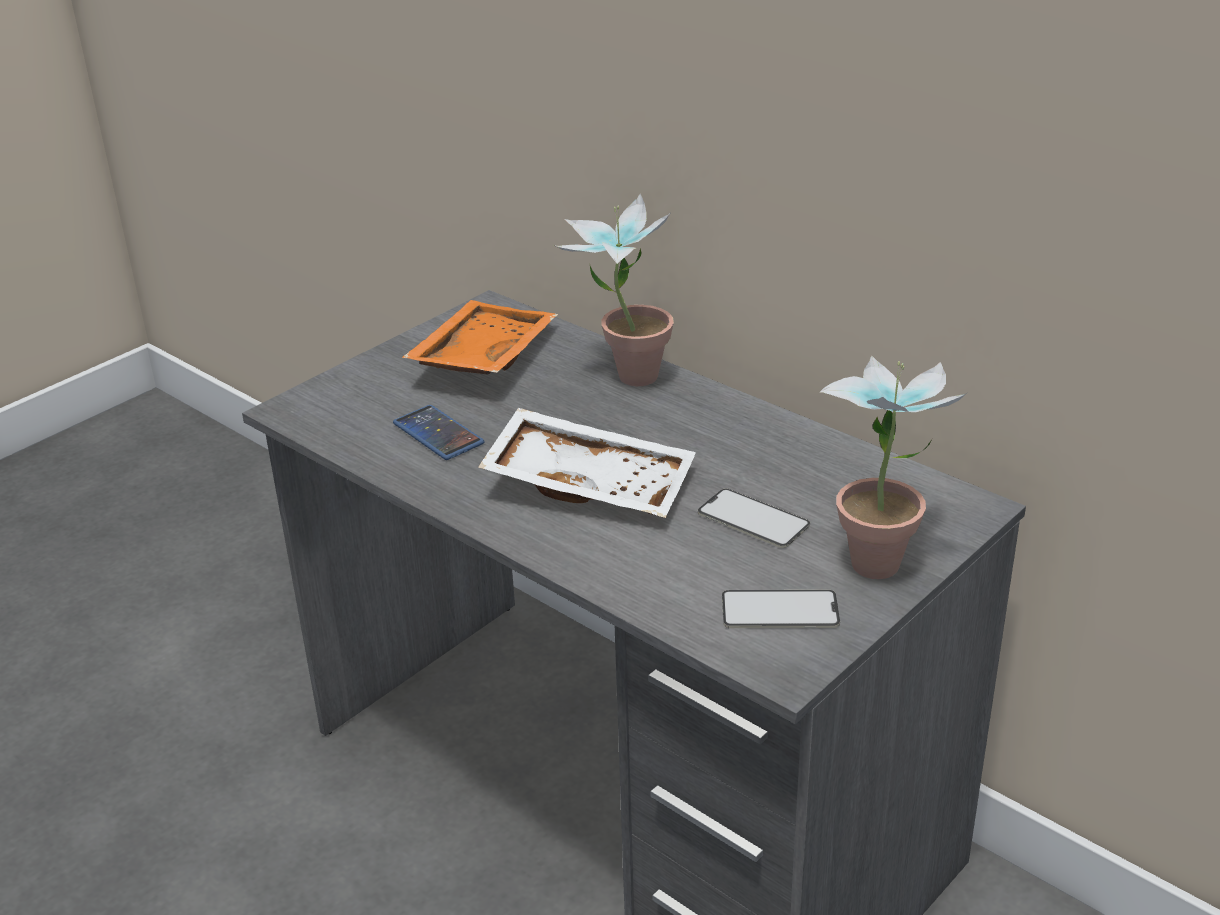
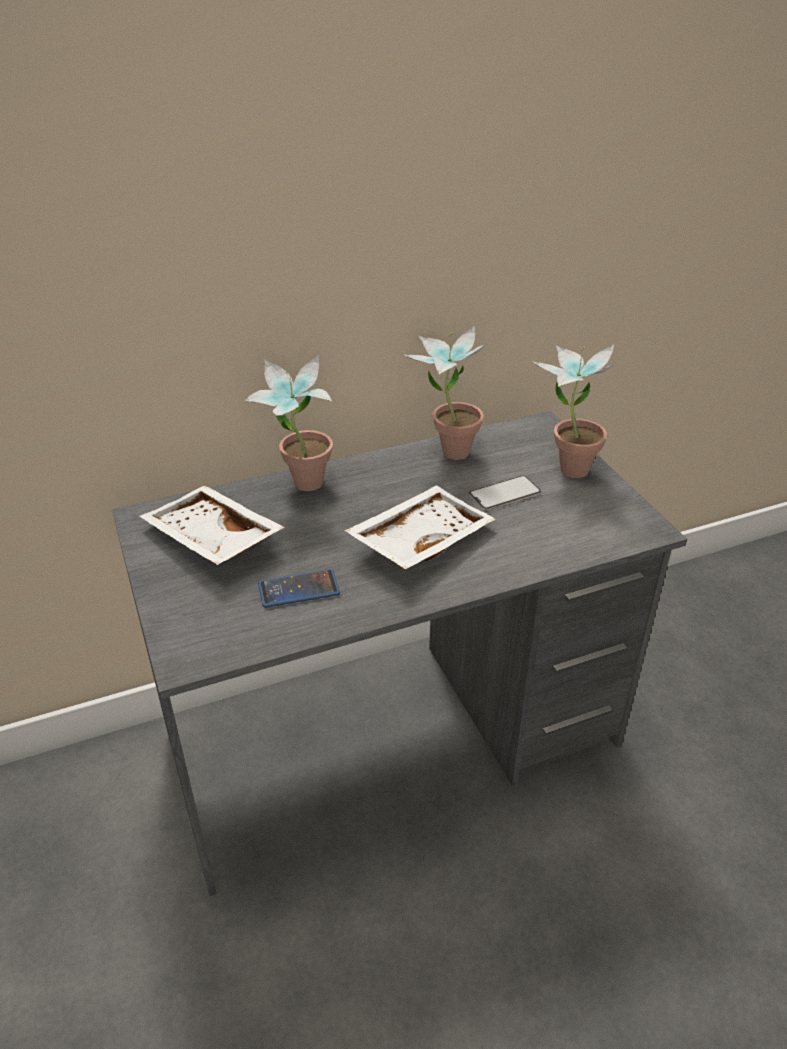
camera: 65 degrees left, 5 degrees up
orange tray [402,300,558,374] -> white tray [140,486,285,565]
phone [722,590,840,628] -> none
none -> potted plant [403,326,485,460]

